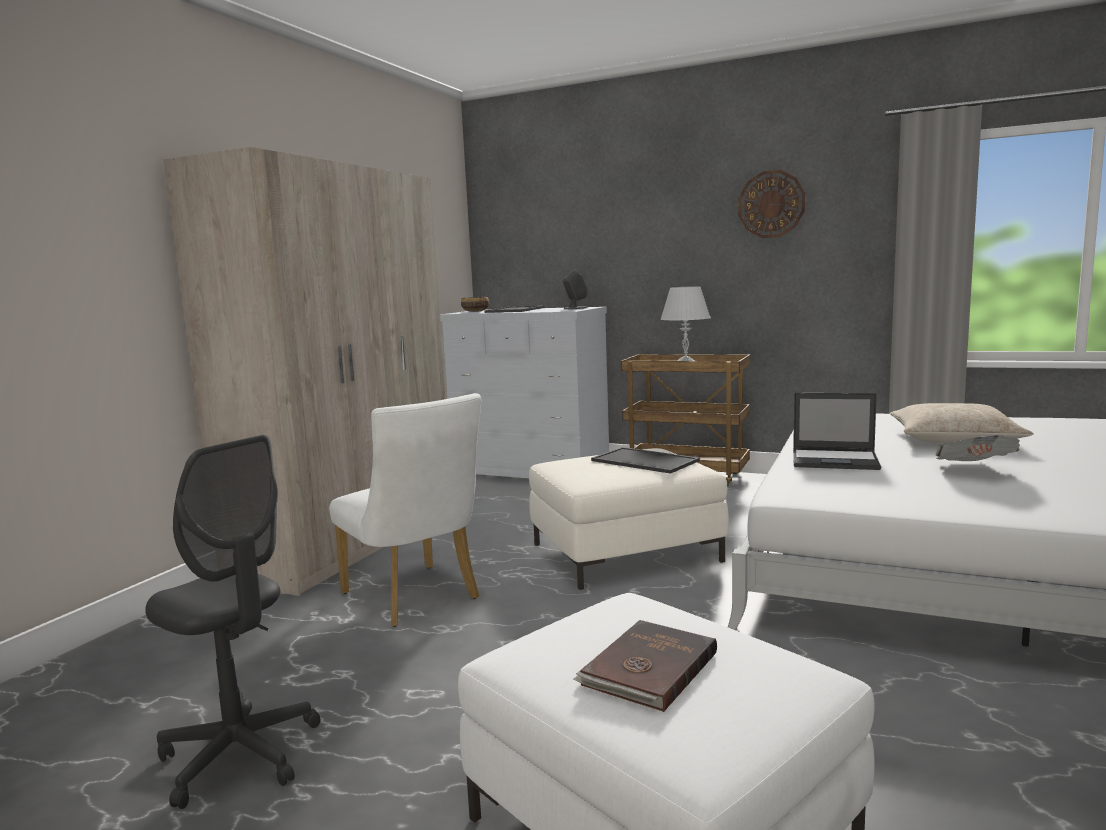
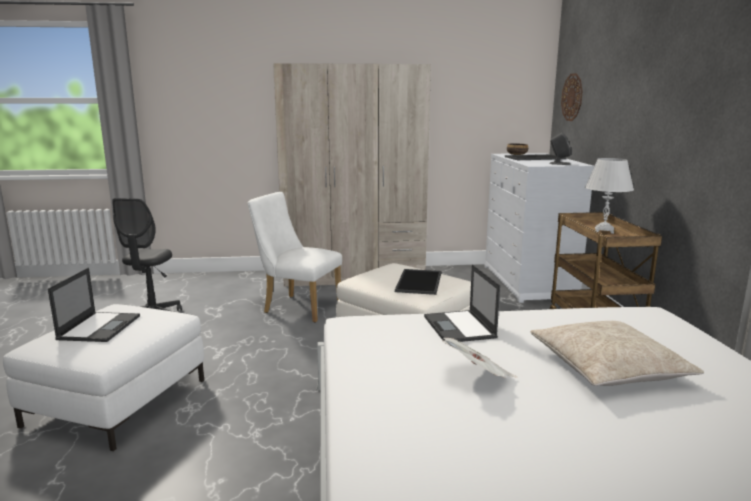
camera: 60 degrees right, 5 degrees up
white chair [329,393,481,627] -> white chair turned 90 degrees clockwise [248,192,342,323]
brown book [573,620,717,712] -> laptop [48,268,140,342]
wall clock [738,170,805,238] -> wall clock moved to [561,73,583,121]

